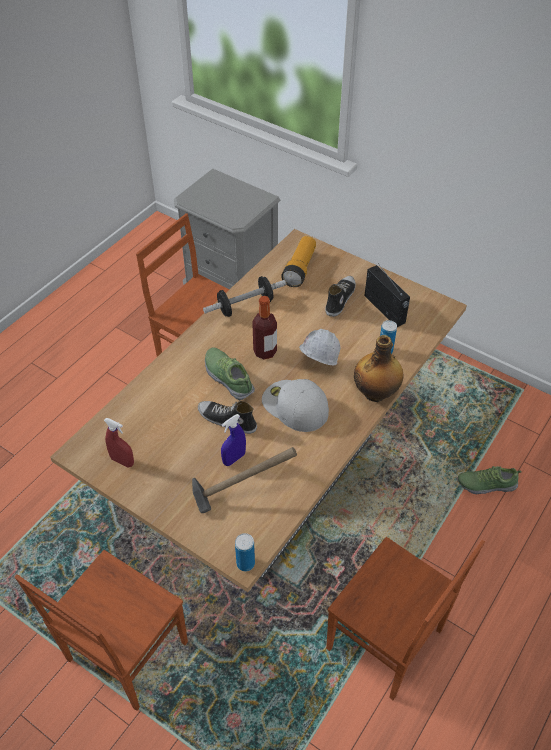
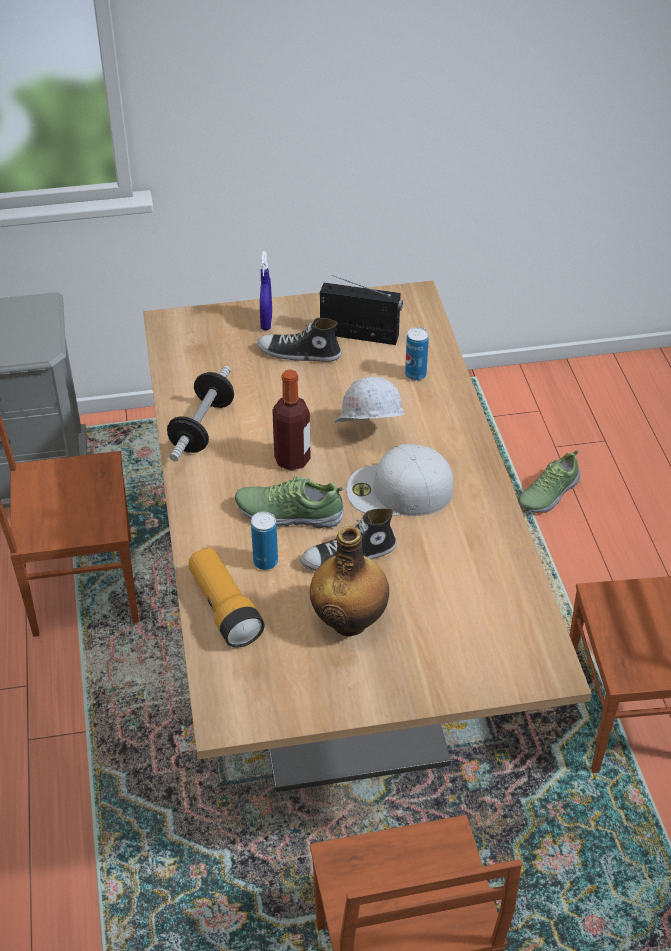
camera: 45 degrees left, 5 degrees down
red spray bottle [104,418,134,468] -> none
hammer [192,447,297,513] -> none
blue spray bottle [221,414,246,466] -> blue spray bottle moved to [260,251,272,330]
can [235,533,255,571] -> can moved to [251,512,278,570]
flashlight [281,236,316,287] -> flashlight moved to [189,548,265,648]
shoe [325,276,356,317] -> shoe turned 60 degrees counterclockwise [257,318,341,362]
bottle [354,335,404,402] -> bottle moved to [309,526,389,637]

